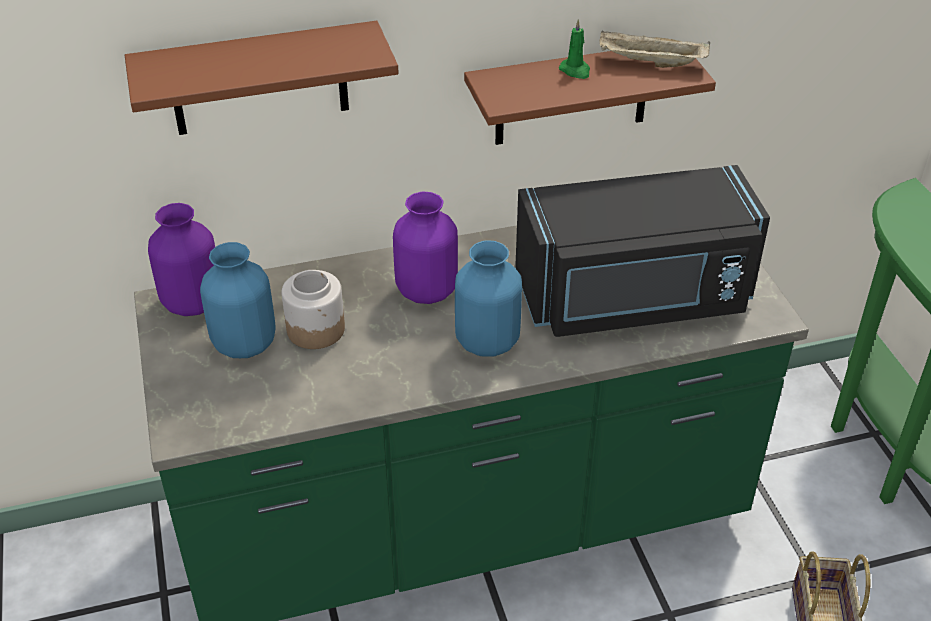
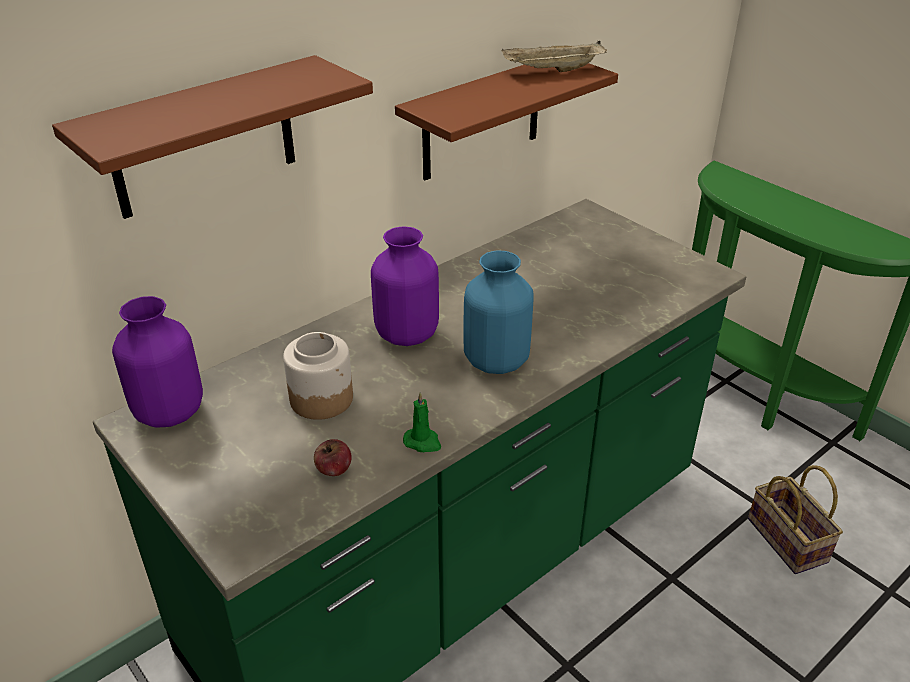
camera: 25 degrees left, 5 degrees down
blue vase [200,242,276,358] -> none
black microwave [515,165,770,337] -> none
green candle [559,19,590,79] -> green candle moved to [403,392,441,452]
none -> apple [314,439,351,476]

